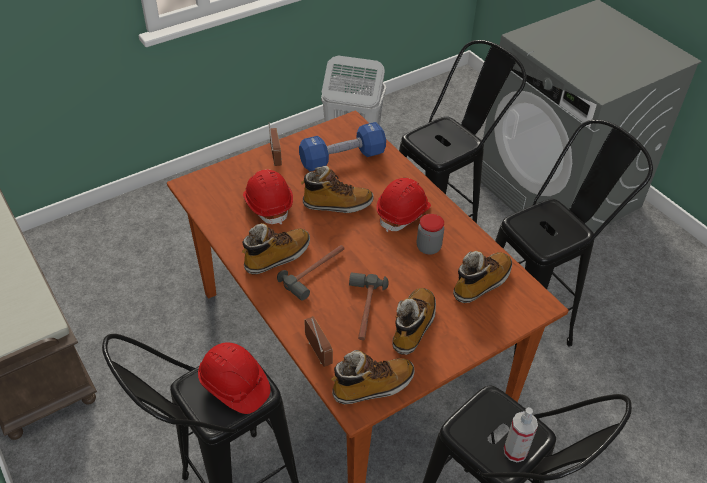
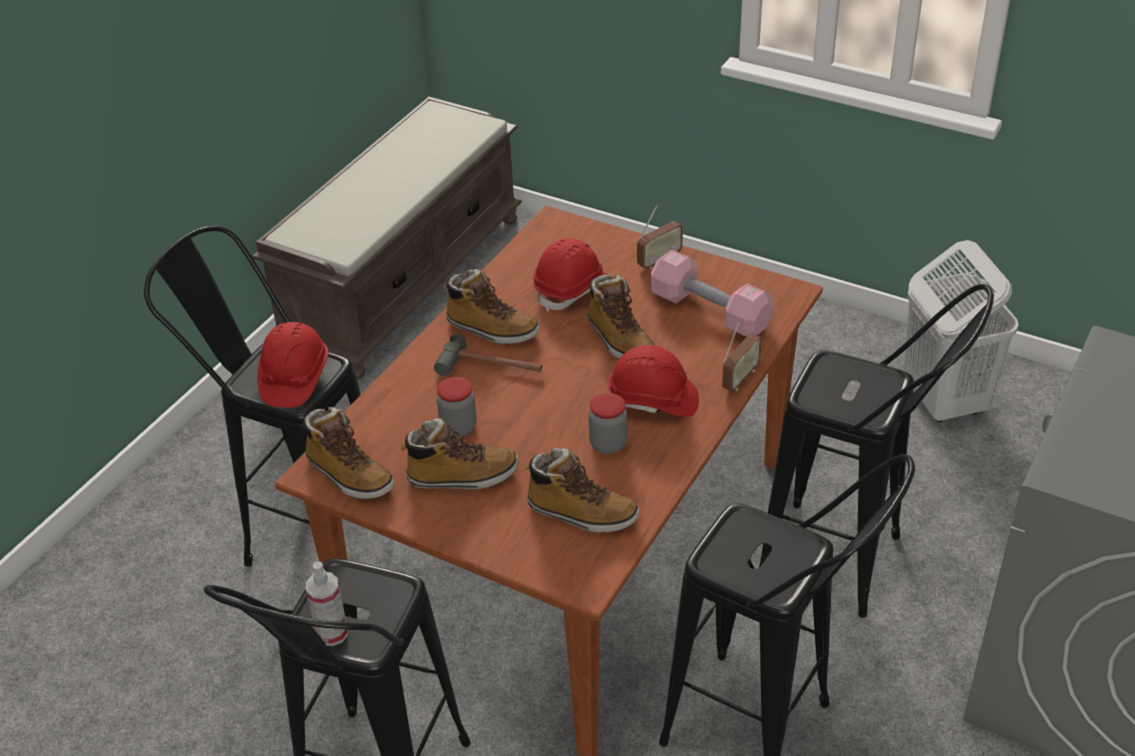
camera: 65 degrees right, 5 degrees down
blue dumbbell [299,122,386,171] -> pink dumbbell [651,250,773,337]
radio [304,316,333,367] -> radio moved to [722,322,762,391]
hammer [349,273,389,340] -> jar [437,377,477,437]

